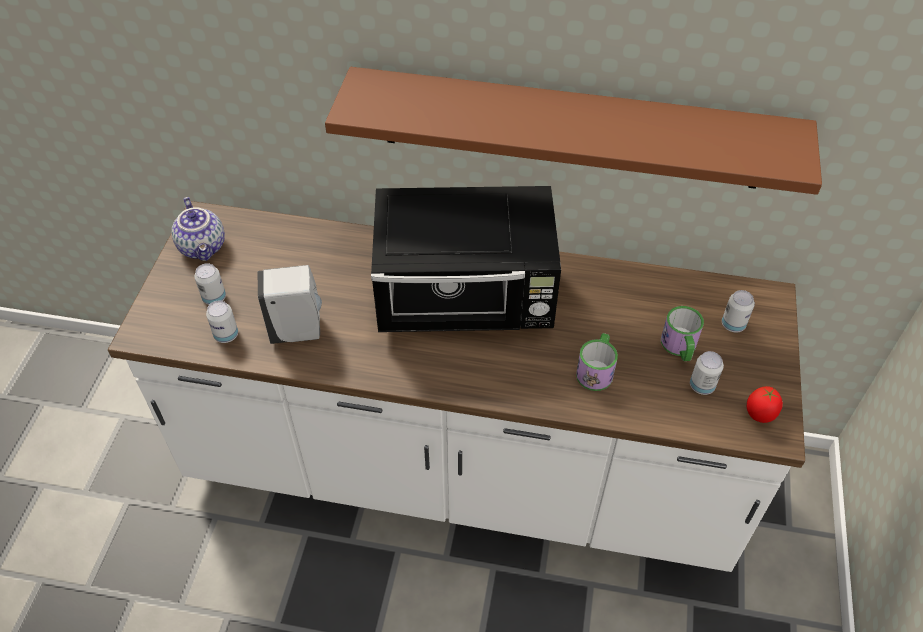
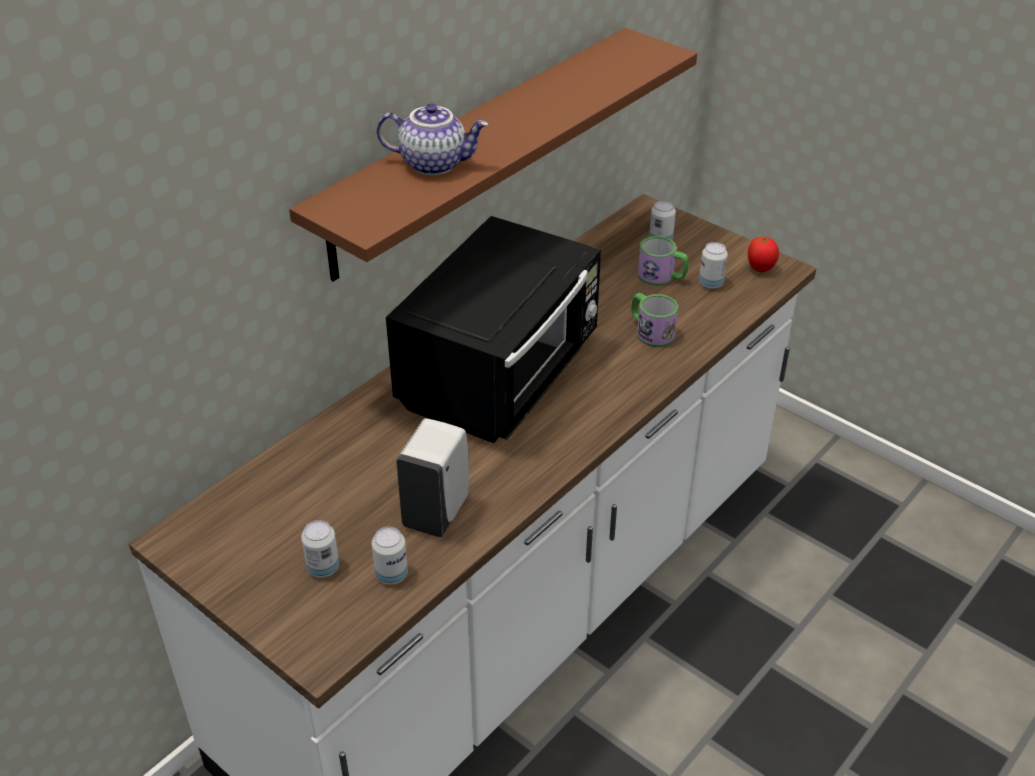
camera: 60 degrees left, 10 degrees down
teapot [171,197,225,261] -> teapot moved to [376,103,488,175]

